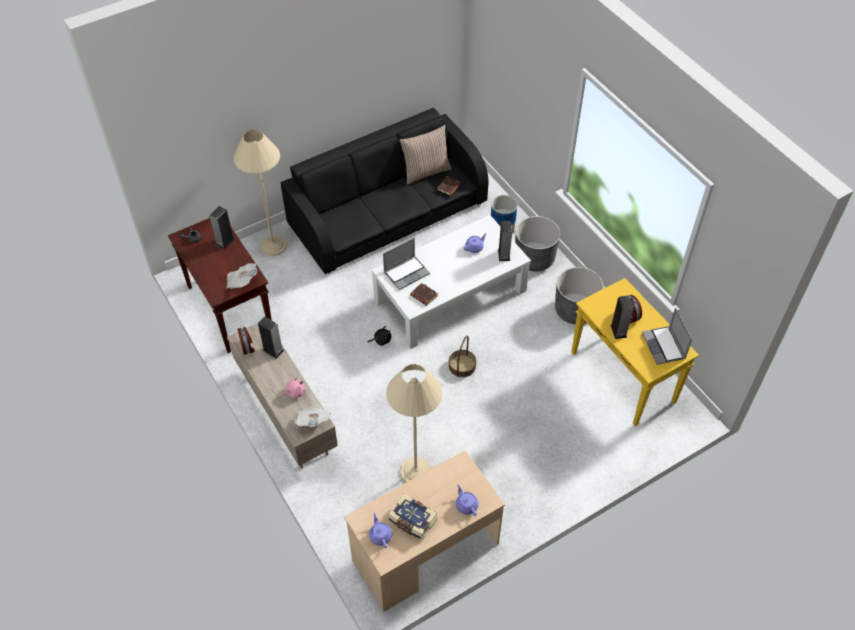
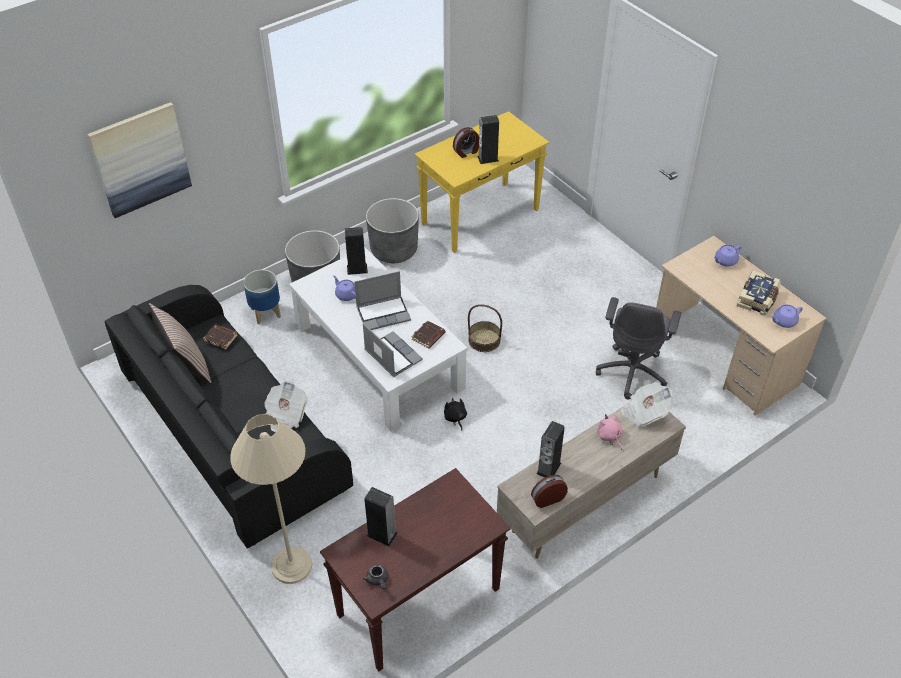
camera: 95 degrees left, 5 degrees down
newspaper [226,263,257,289] -> newspaper moved to [264,381,308,432]
beige floor lamp [386,364,442,482] -> grey office chair [596,297,681,400]
laptop [642,308,692,365] -> laptop moved to [354,271,411,330]
none -> picture [88,102,192,218]

